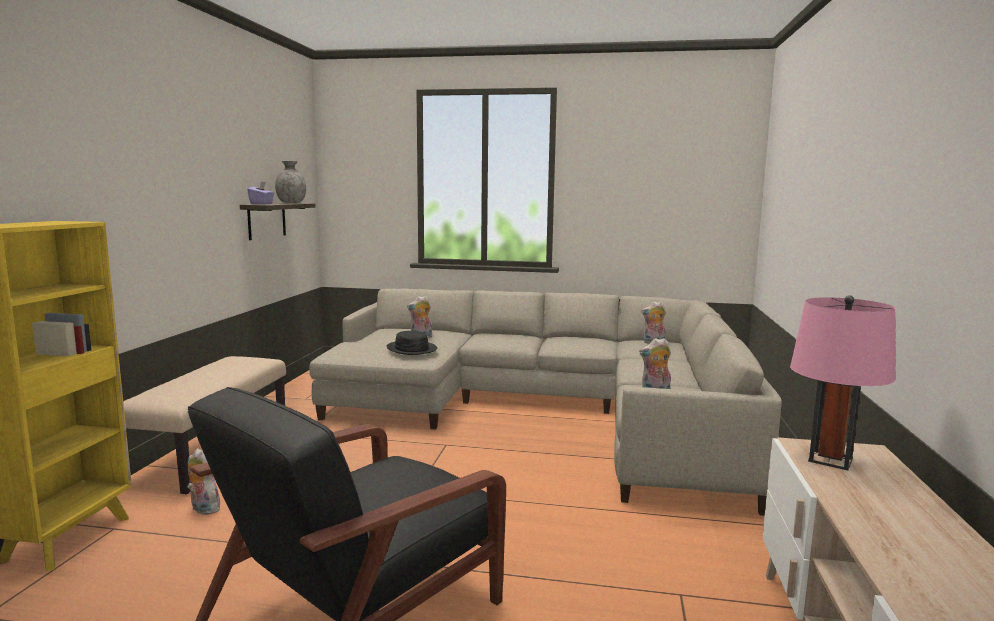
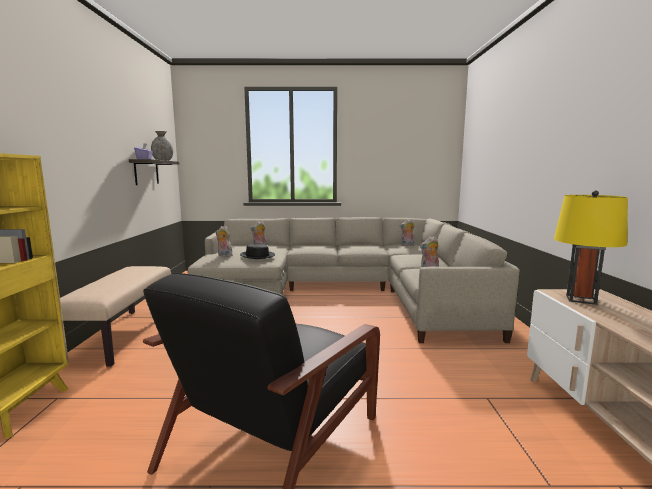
camera: 10 degrees left, 0 degrees up
plush toy [187,449,220,515] -> plush toy moved to [216,226,232,257]
pink table lamp [790,295,895,470] -> yellow table lamp [554,190,628,305]

